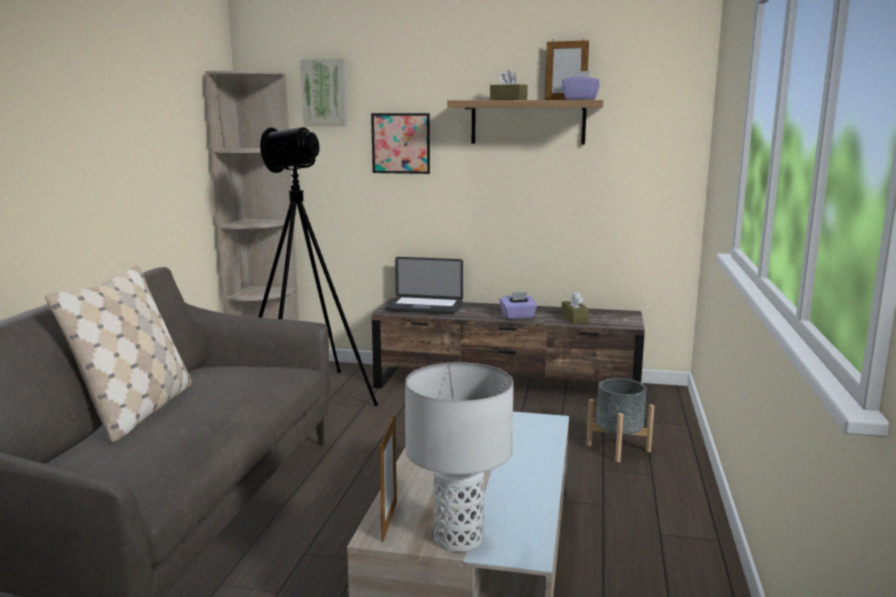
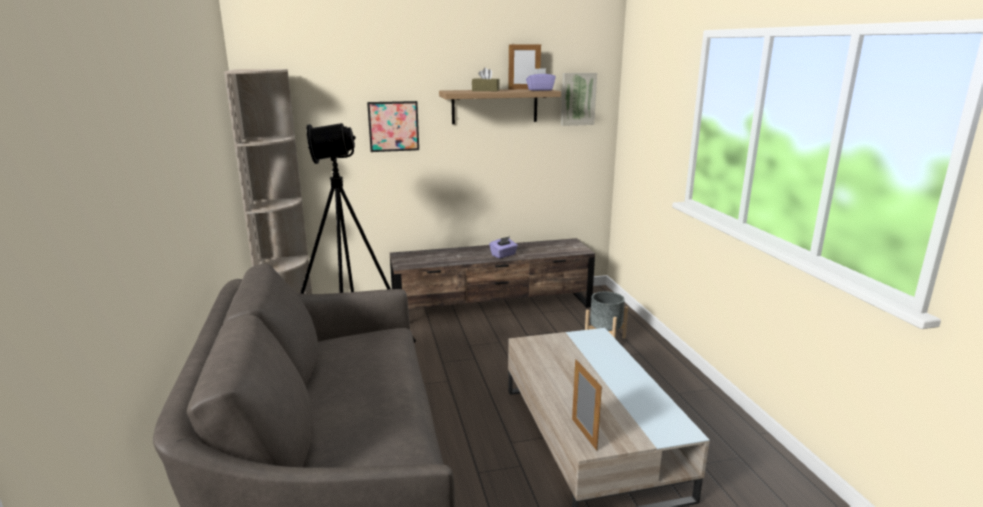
camera: 25 degrees left, 5 degrees up
beige pillow [45,265,192,442] -> none
picture [301,59,347,127] -> picture moved to [561,73,597,126]
laptop [385,257,463,314] -> none
white table lamp [405,362,513,552] -> none
brown tissue box [561,292,589,324] -> none

